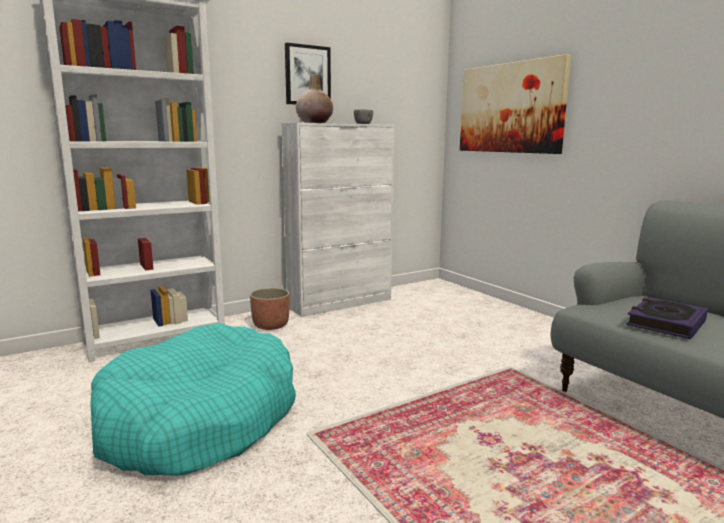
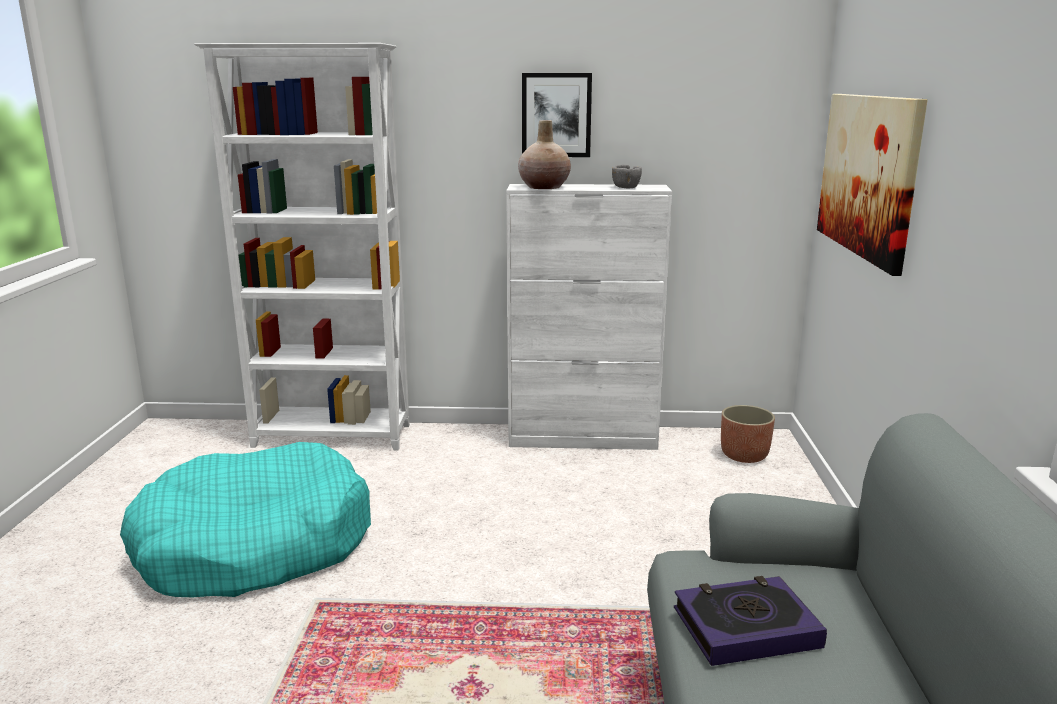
camera: 35 degrees right, 5 degrees up
planter [250,288,290,330] -> planter moved to [721,405,775,463]

